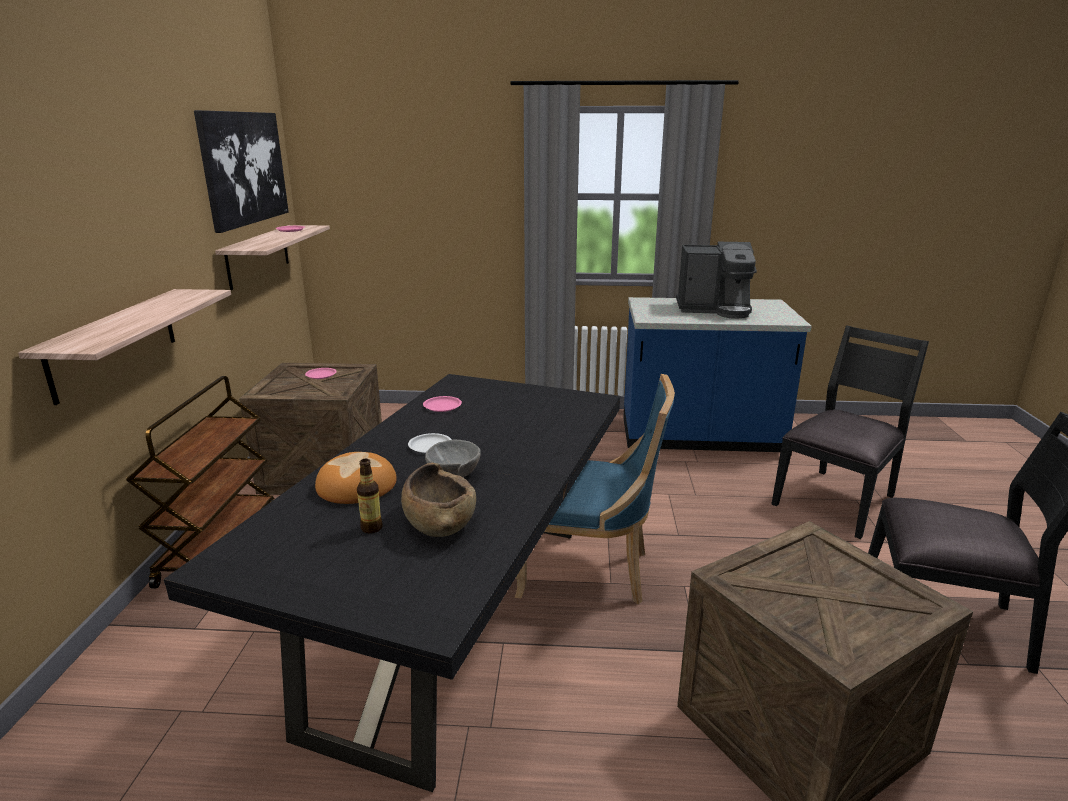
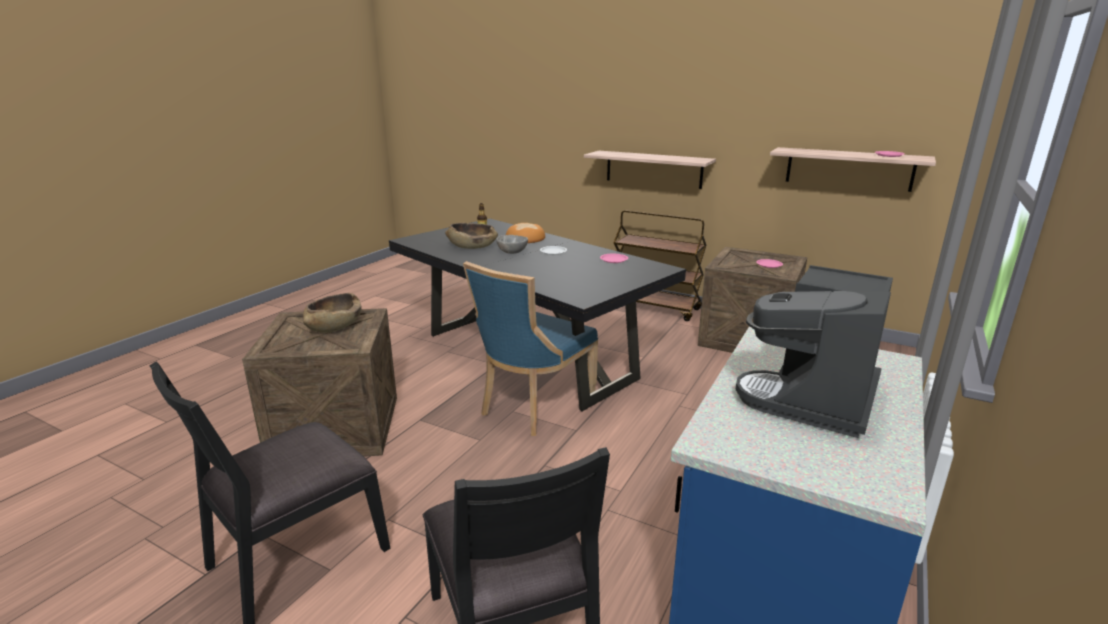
camera: 115 degrees right, 0 degrees up
picture [194,110,289,233] -> none
none -> brown bowl [303,293,362,333]

